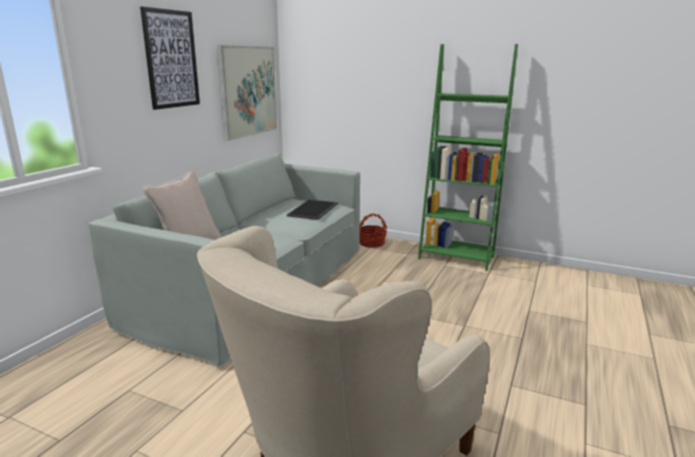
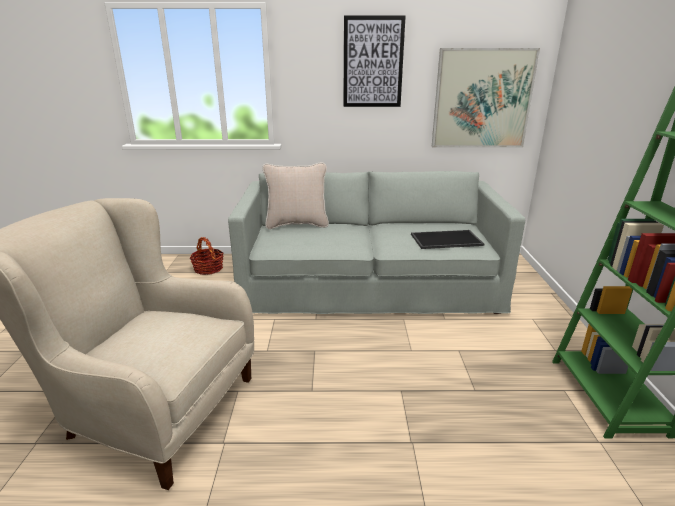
camera: 65 degrees right, 5 degrees up
basket [359,213,387,248] -> basket moved to [190,237,224,275]

